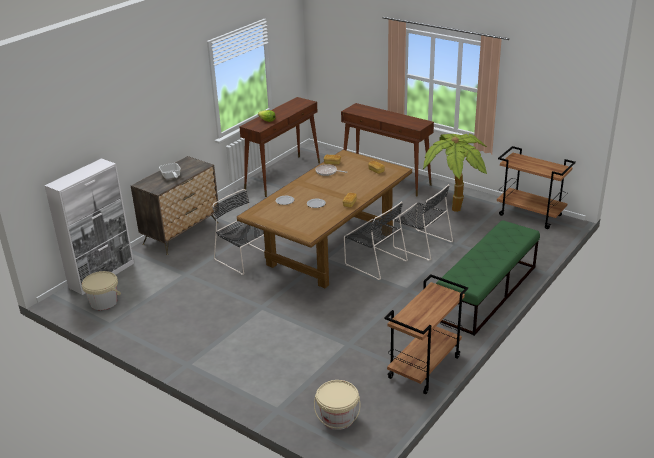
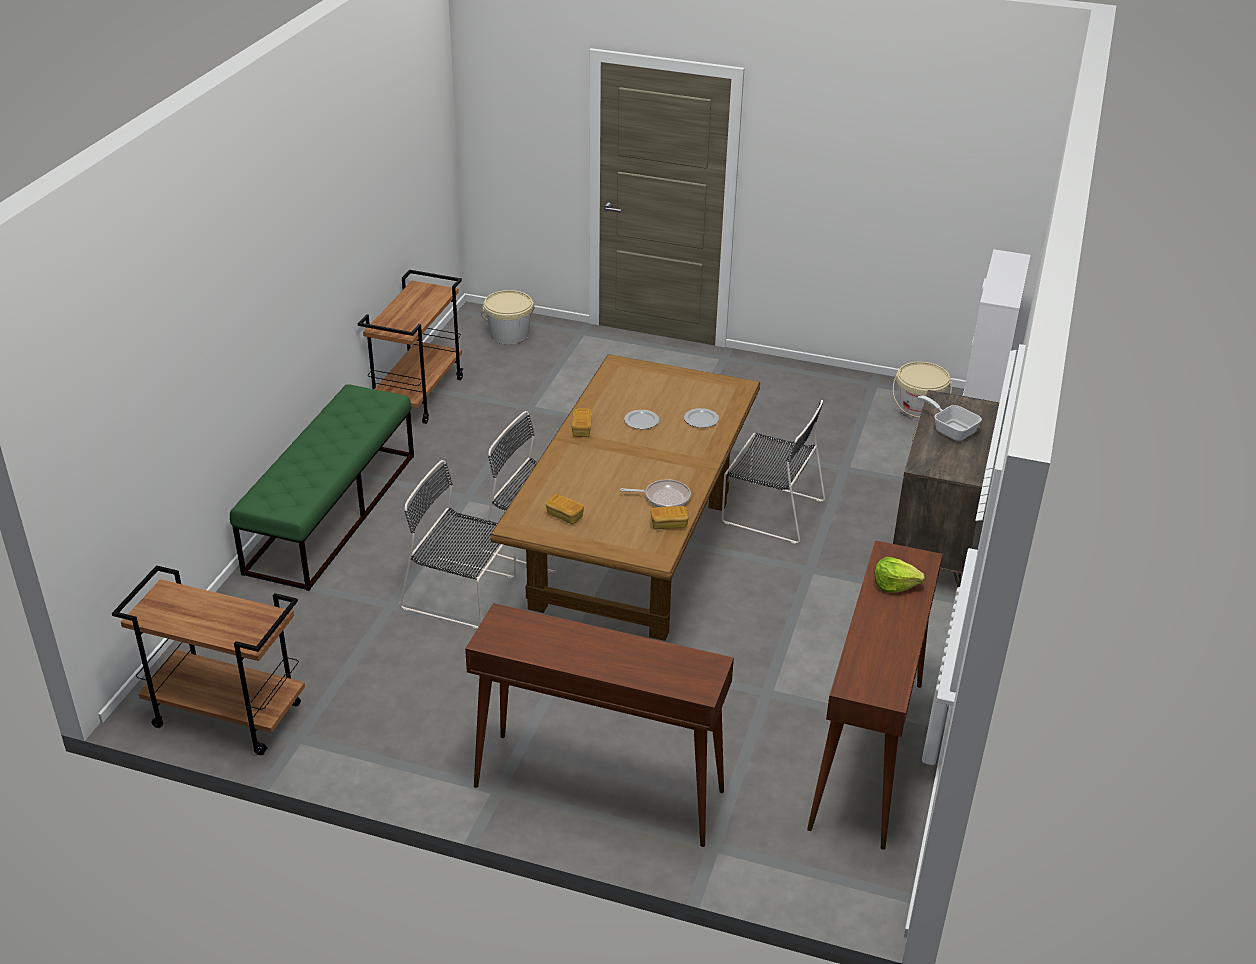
camera: 160 degrees right, 5 degrees up
potted plant [423,134,487,212] -> none

